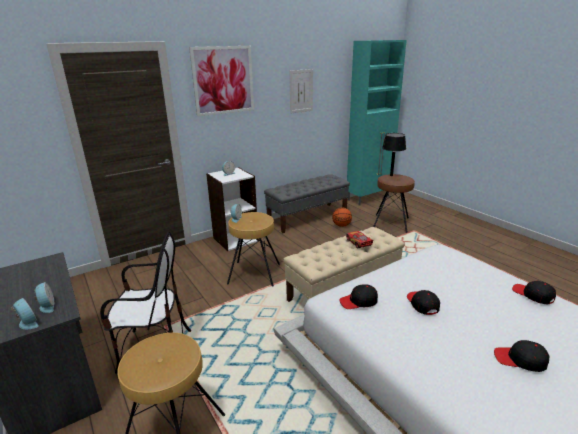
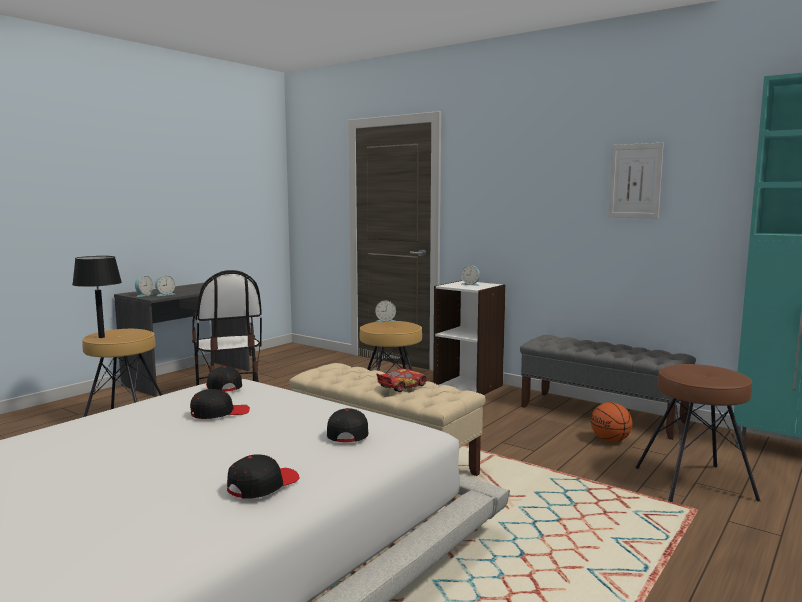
camera: 70 degrees right, 15 degrees down
picture [189,46,254,117] -> none
black table lamp [382,133,406,176] -> black table lamp moved to [72,256,122,338]
black cap [494,340,550,372] -> black cap moved to [327,408,368,442]

